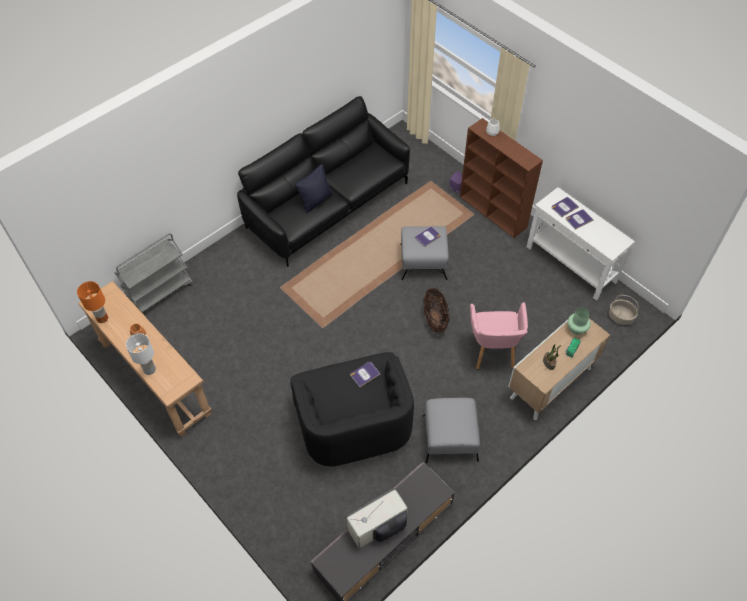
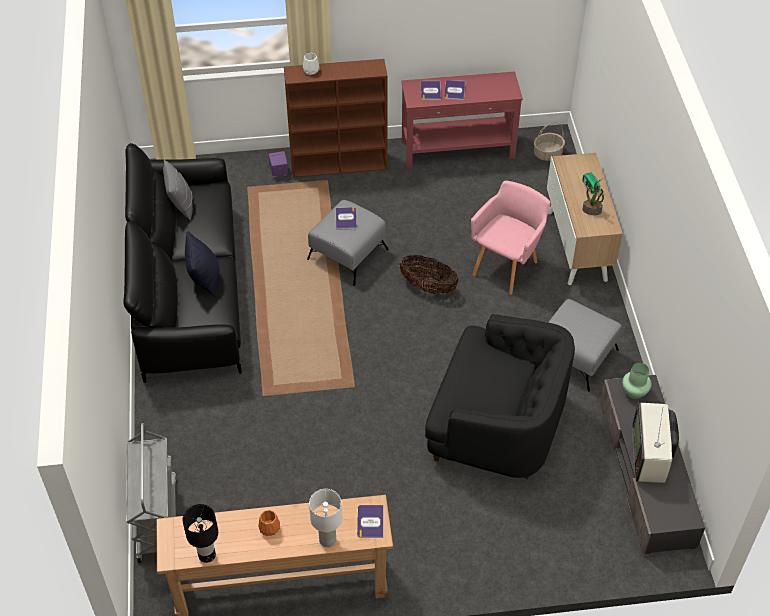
camera: 55 degrees left, 5 degrees down
orange table lamp [77,281,108,323] -> black table lamp [182,504,218,563]
book [350,362,381,387] -> book moved to [357,505,384,538]
pink armchair [470,302,528,369] -> pink armchair turned 90 degrees counterclockwise [471,181,551,295]
white console table [526,187,635,301] -> red console table [401,71,523,167]
green vase [568,307,591,335] -> green vase moved to [622,363,652,399]
none -> grey pillow [163,160,193,220]

